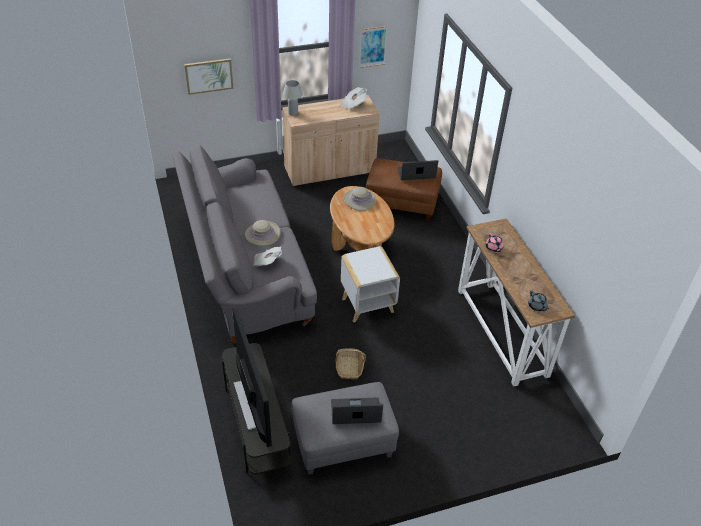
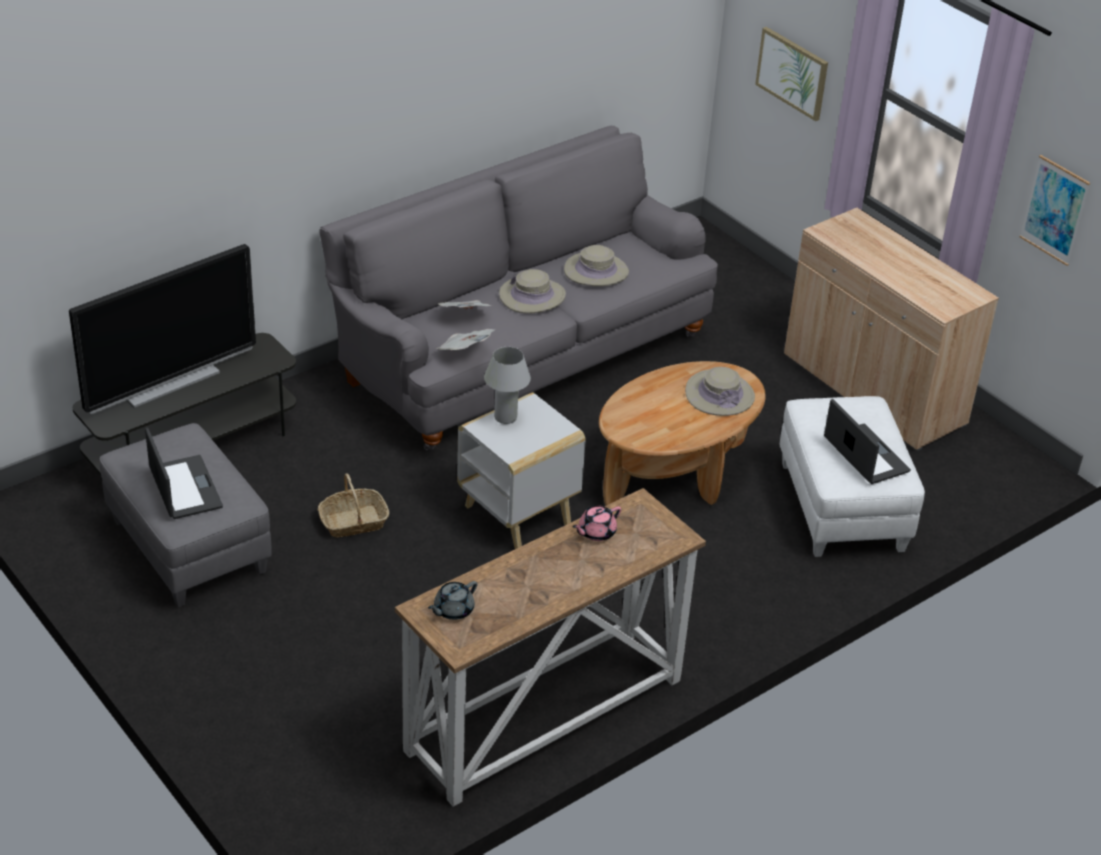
camera: 70 degrees right, 5 degrees down
white table lamp [283,80,303,115] -> white table lamp moved to [484,347,531,424]
newspaper [340,87,367,110] -> newspaper moved to [437,329,495,350]
brown ottoman [366,158,442,222] -> white ottoman [780,396,925,557]
none -> beige hat [564,245,629,286]

